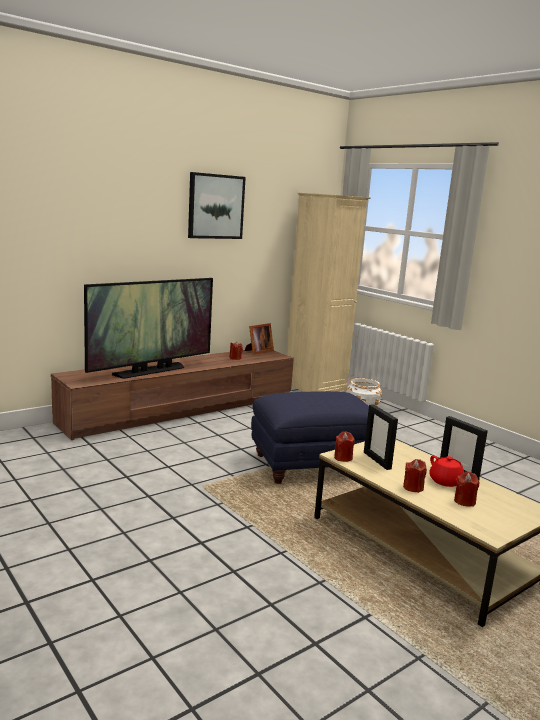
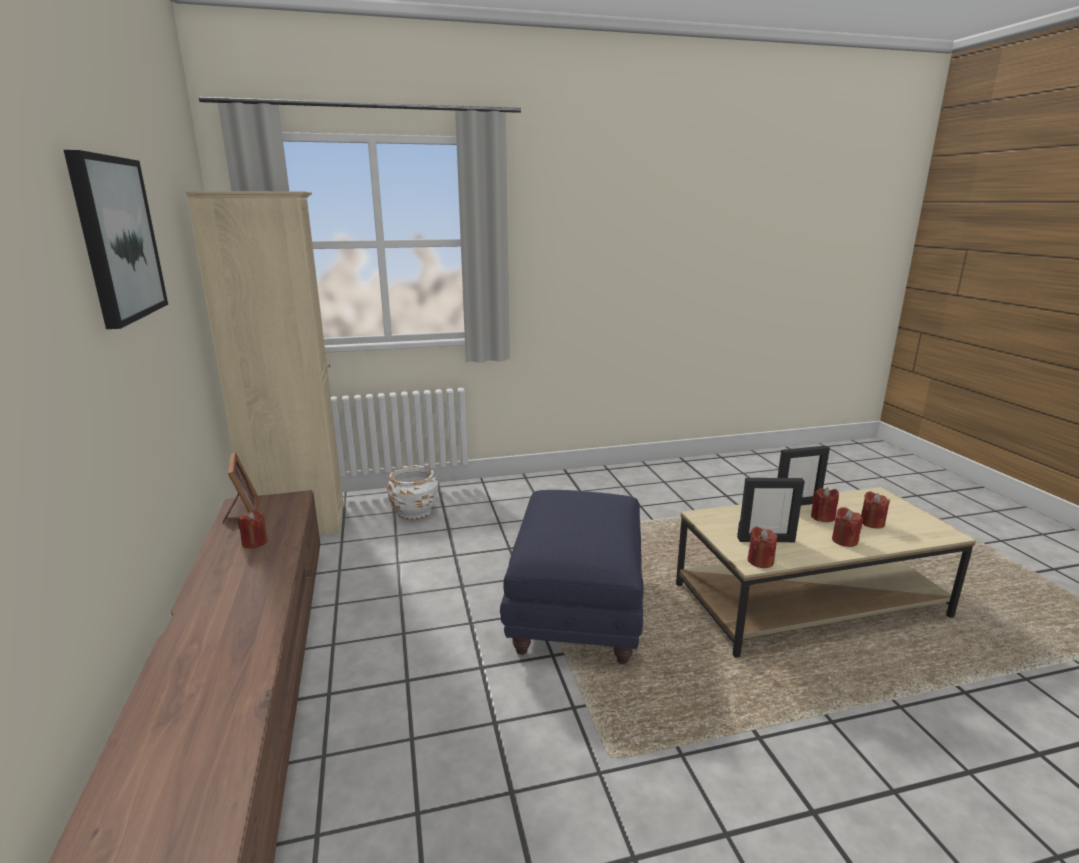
camera: 65 degrees left, 5 degrees up
television [84,278,213,379] -> none
red teapot [429,456,464,487] -> red candle [811,487,839,522]

